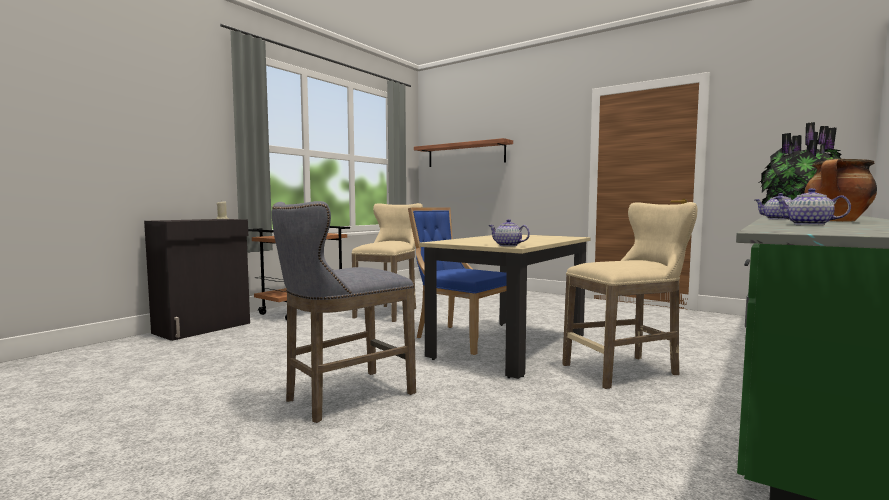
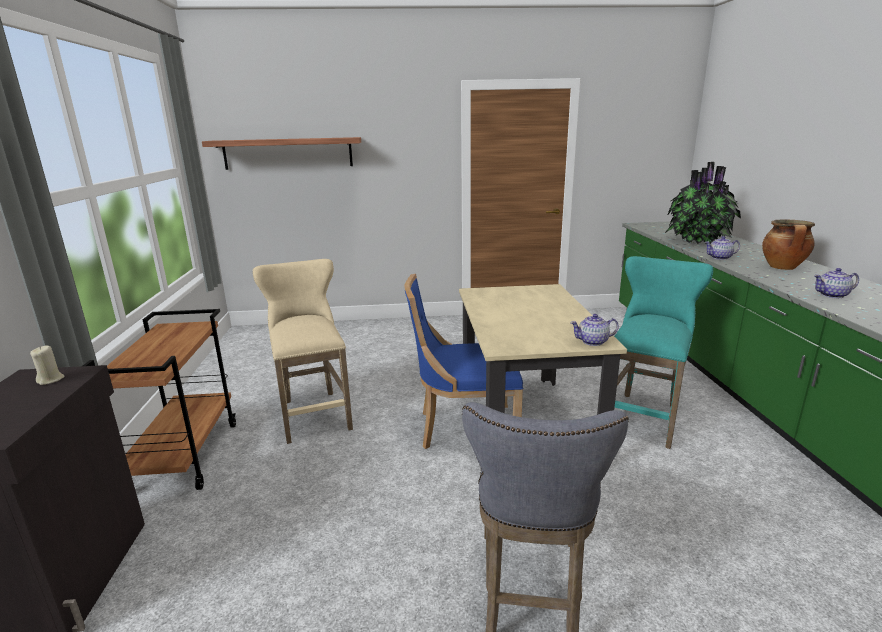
camera: 40 degrees left, 15 degrees up
beige stool [562,202,697,389] -> turquoise stool [614,256,714,449]

